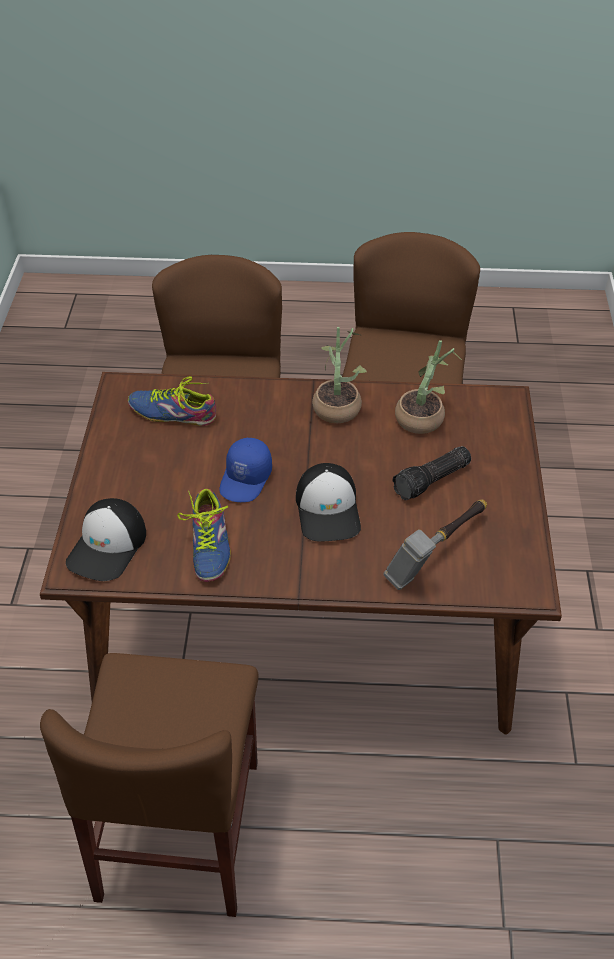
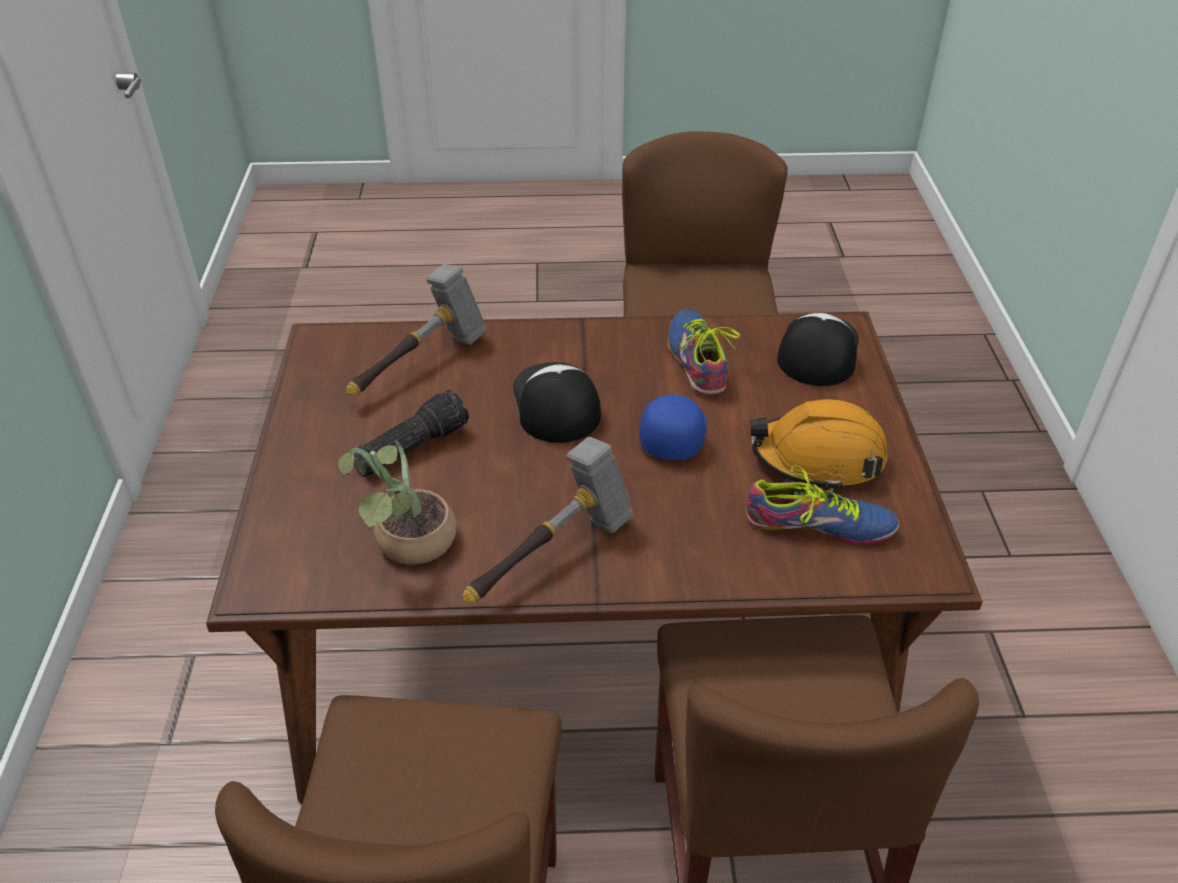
camera: 175 degrees right, 5 degrees down
potted plant [312,327,367,423] -> hammer [463,437,634,603]
none -> orange hard hat [750,399,887,491]

